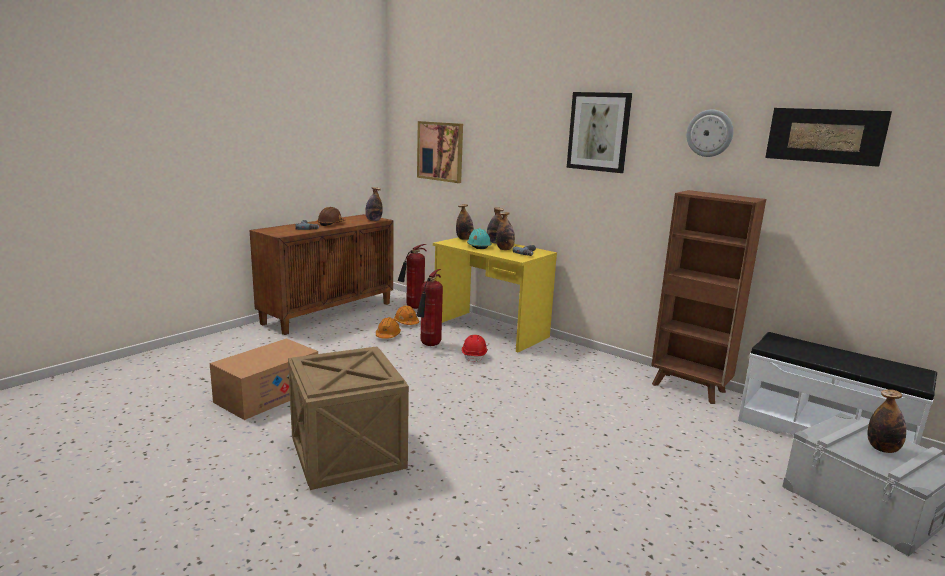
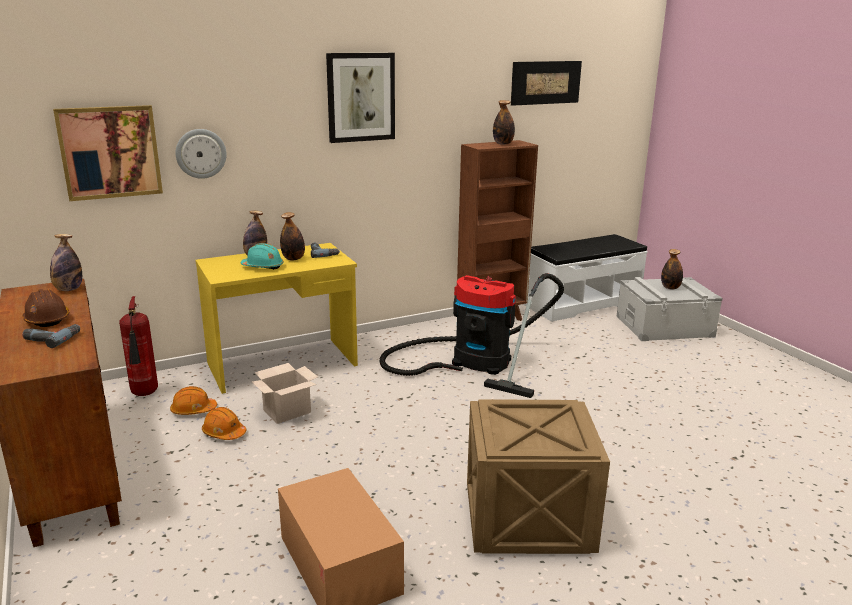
camera: 65 degrees left, 5 degrees up
fire extinguisher [416,269,443,346] -> cardboard box [252,363,318,424]
bottle [456,204,474,240] -> bottle moved to [493,100,515,145]
red hard hat [462,335,488,363] -> none
wall clock [686,110,733,157] -> wall clock moved to [175,129,227,179]
none -> vacuum cleaner [379,273,564,398]

